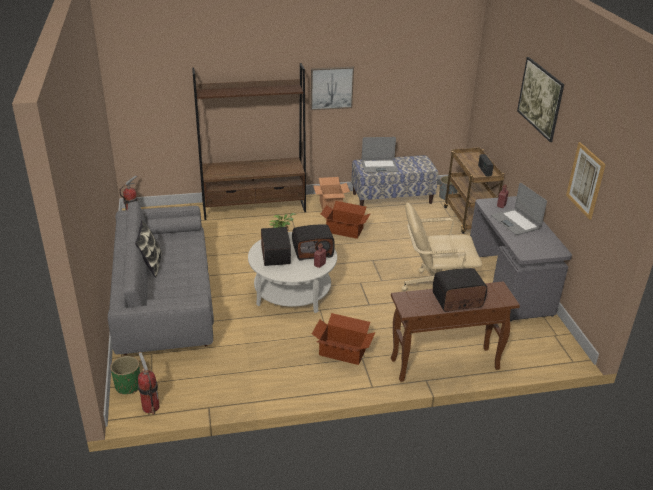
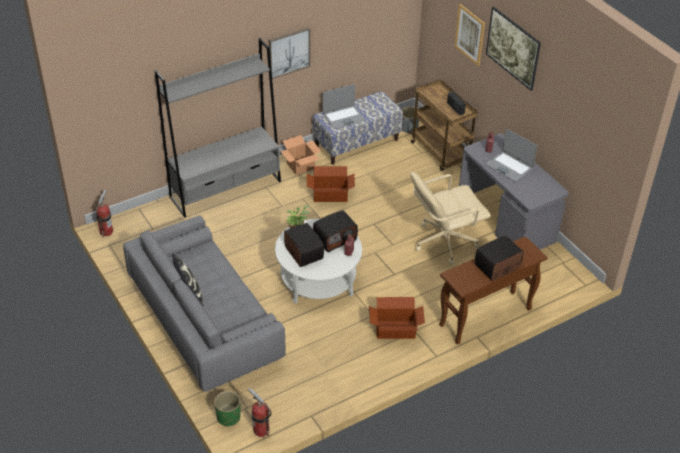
camera: 20 degrees left, 10 degrees up
brown bookcase [192,63,306,220] -> grey bookcase [155,38,281,217]
picture [566,142,606,220] -> picture moved to [454,4,485,66]

